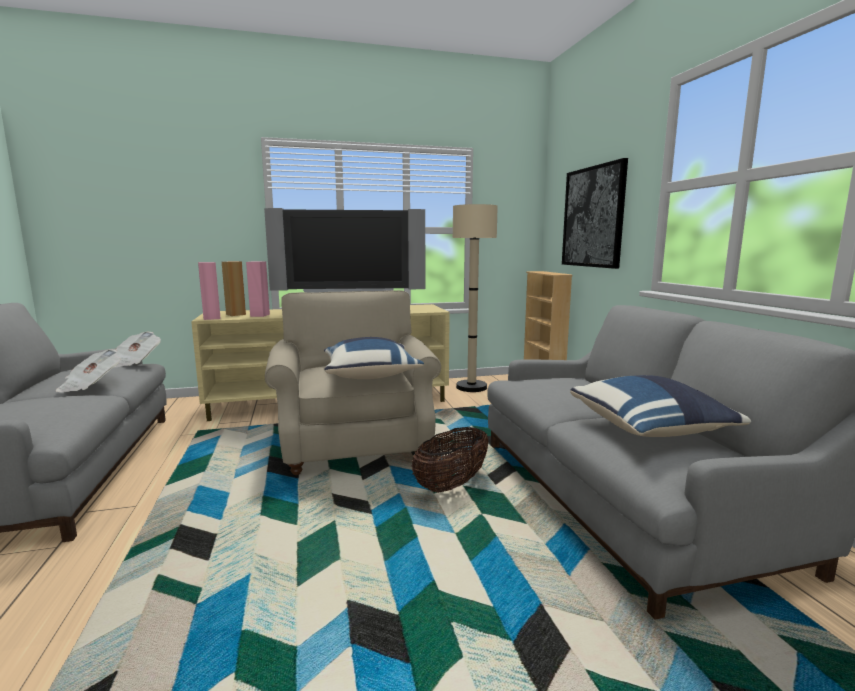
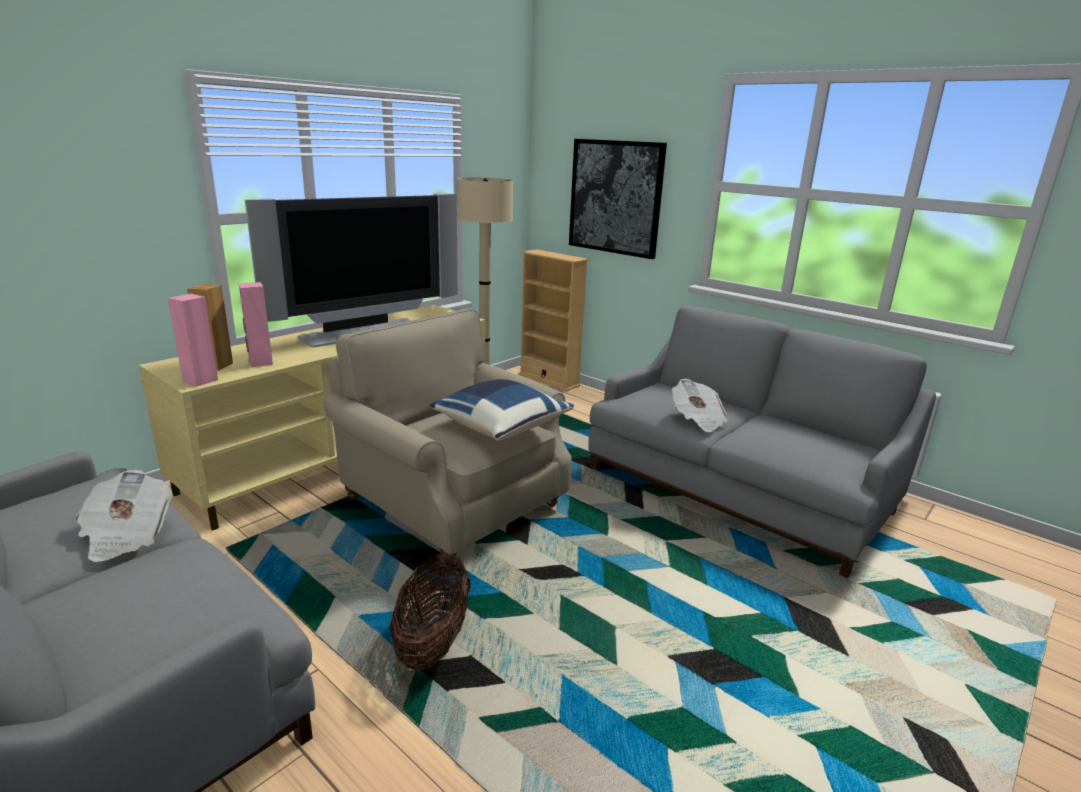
camera: 35 degrees left, 10 degrees up
newspaper [115,332,161,367] -> newspaper moved to [672,379,728,432]
basket [412,427,489,493] -> basket moved to [389,553,471,670]
blue pillow [570,375,751,437] -> none

